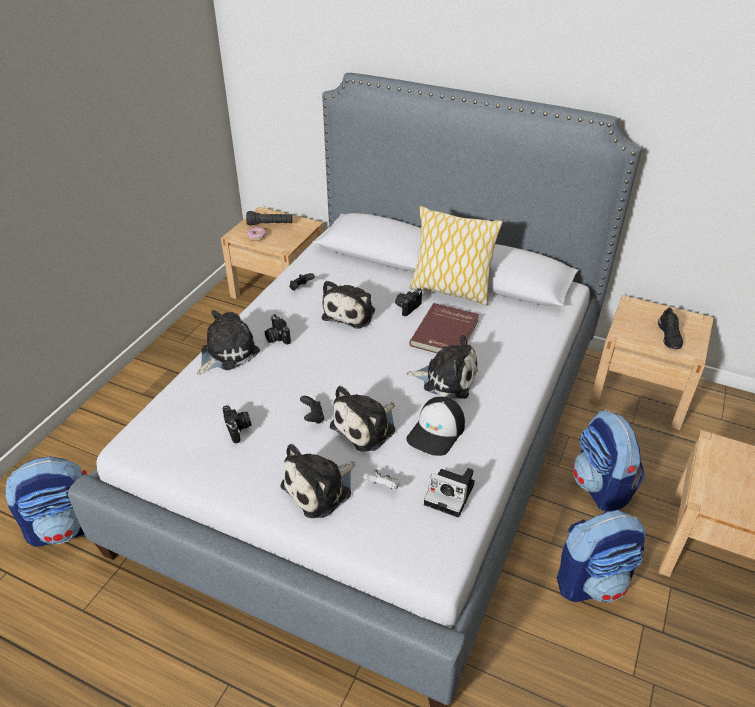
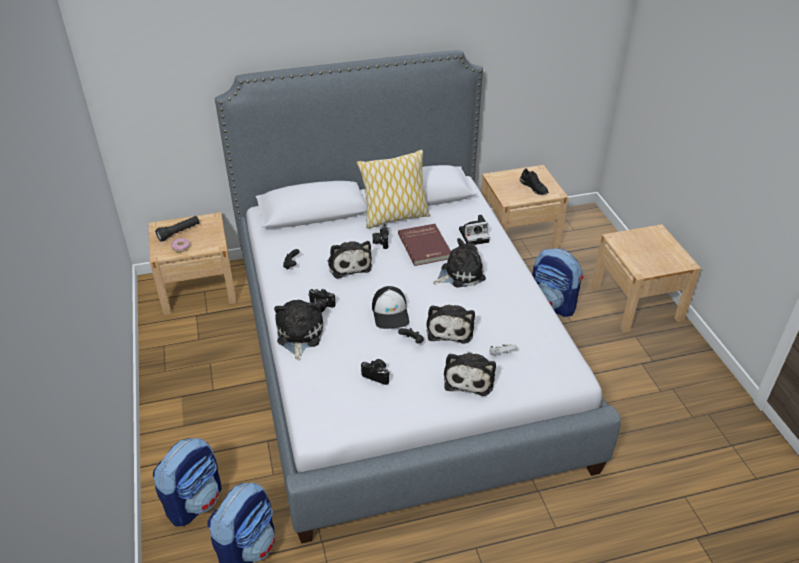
camera: 40 degrees left, 0 degrees up
cap [407,397,465,456] -> cap moved to [372,286,409,329]
camera [424,468,475,518] -> camera moved to [459,215,490,245]
backpack [557,510,646,602] -> backpack moved to [153,438,222,527]

